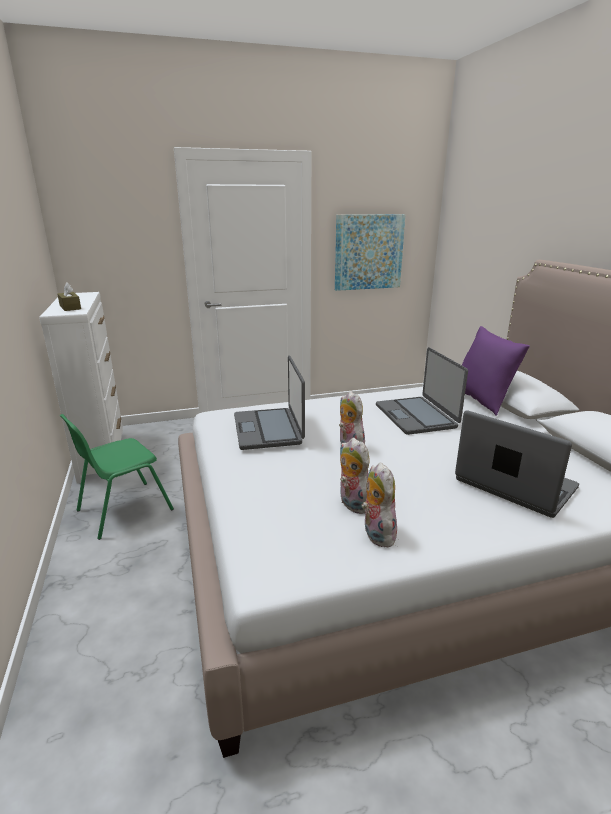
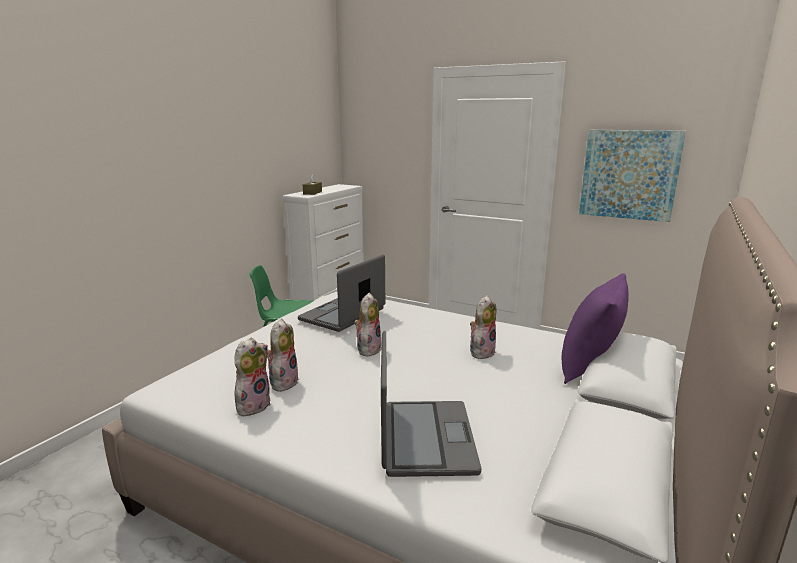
camera: 45 degrees right, 5 degrees down
laptop [376,347,468,435] -> plush toy [470,295,496,359]

